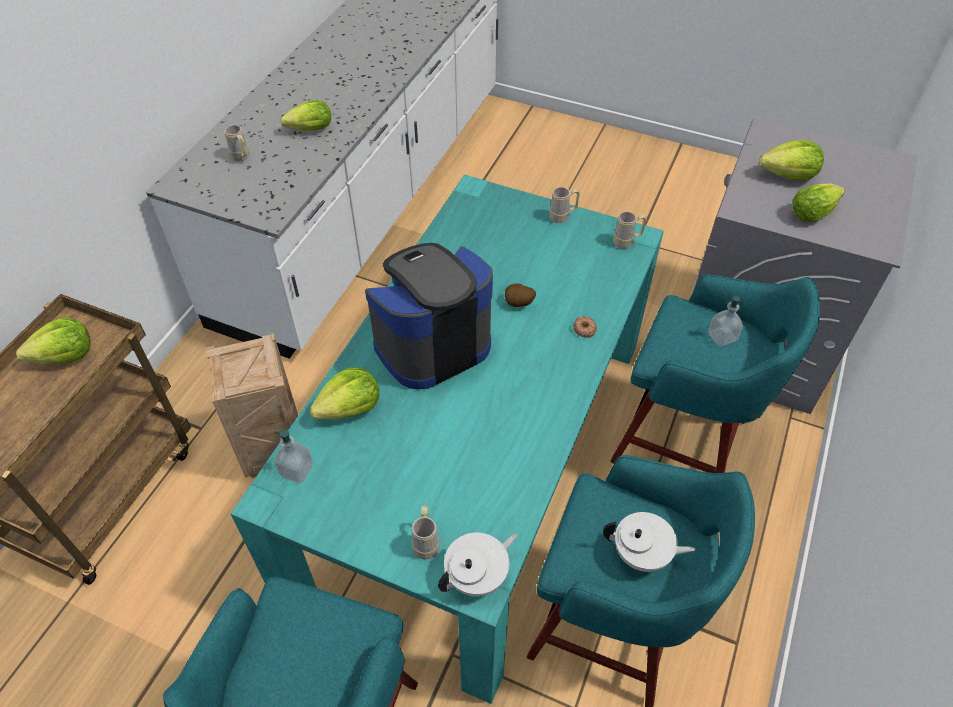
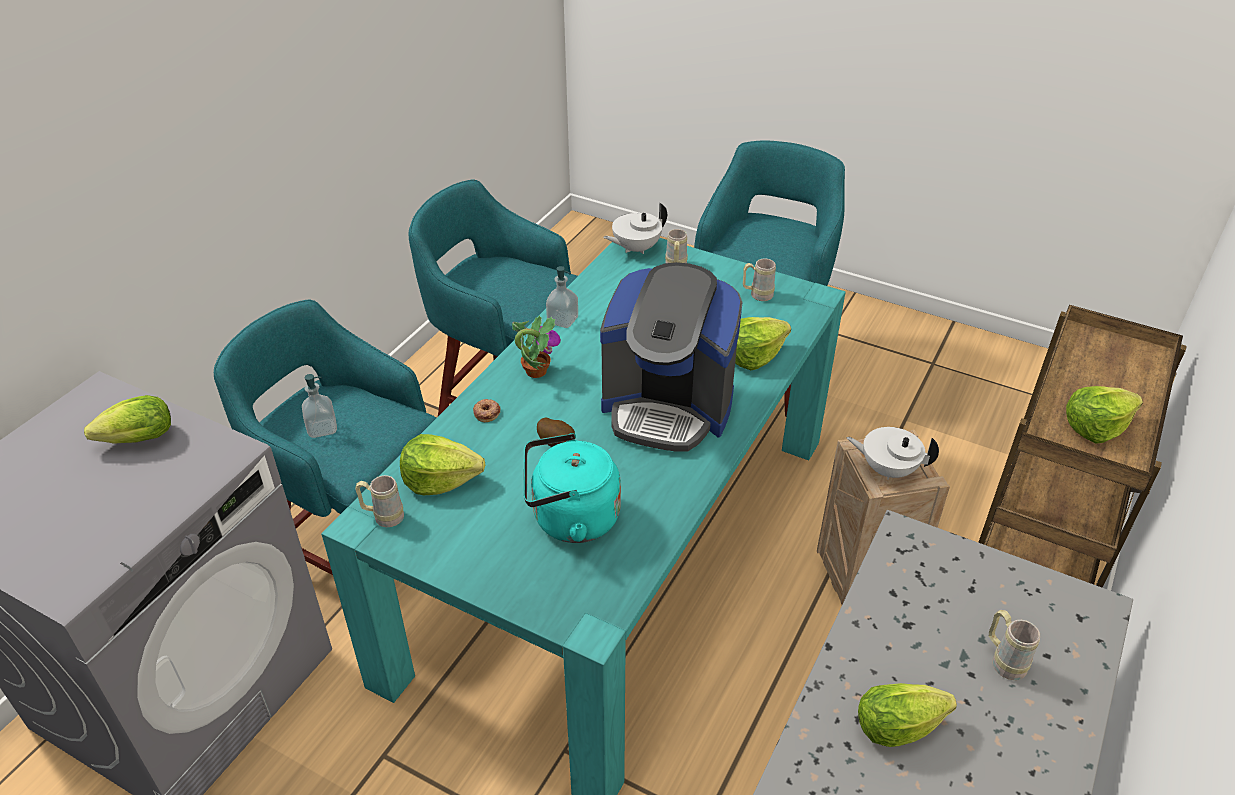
camera: 175 degrees left, 10 degrees down
soap dispenser [274,430,313,483] -> soap dispenser moved to [546,266,578,328]
coffee machine [365,243,493,389] -> coffee machine turned 45 degrees clockwise [600,262,742,452]
beige mug [549,187,580,223] -> beige mug moved to [743,259,776,301]
white teapot [603,512,696,572] -> white teapot moved to [847,427,939,480]
lettuce [759,140,824,181] -> lettuce moved to [400,434,485,495]
none -> potted plant [512,315,561,378]
none -> turquoise kettle [524,433,621,543]

